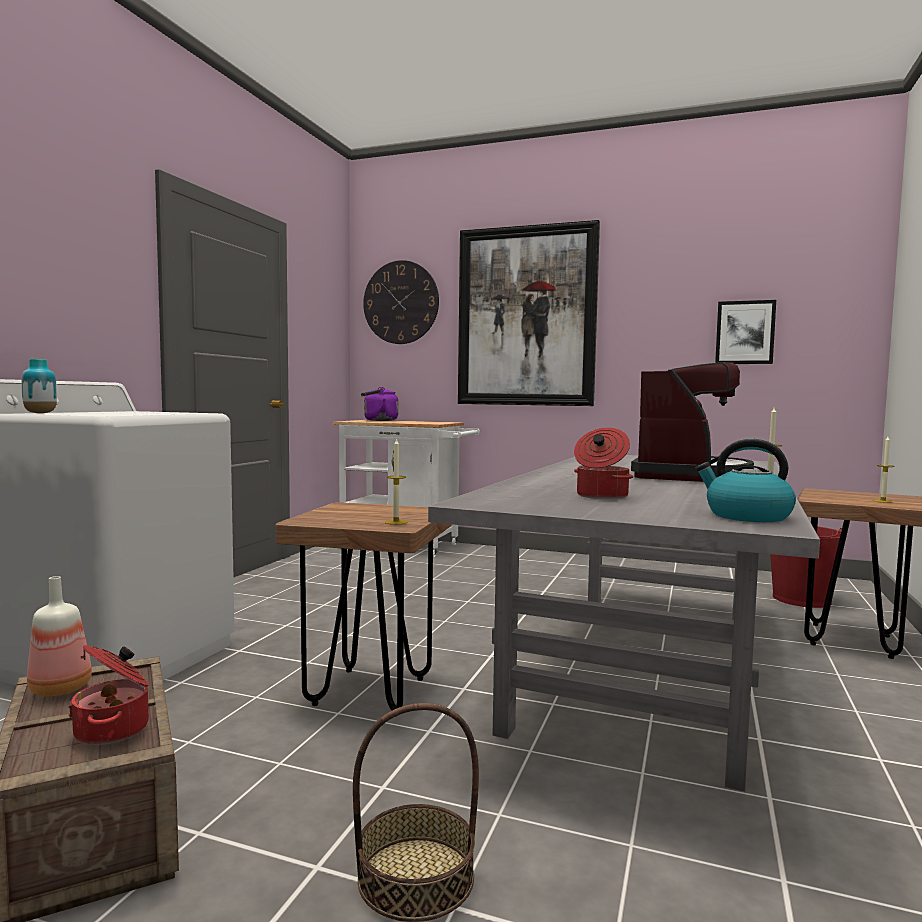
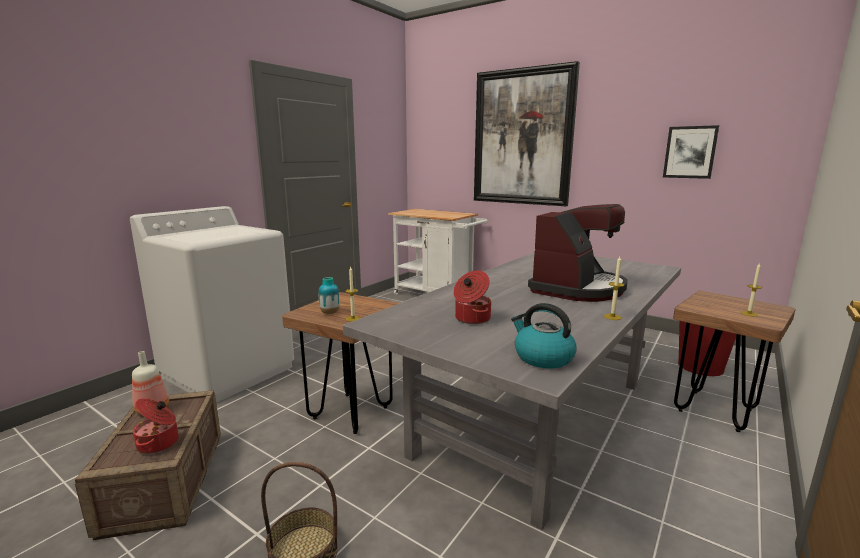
camera: 15 degrees right, 10 degrees up
vase [21,359,57,414] -> vase moved to [319,277,339,314]
purple kettle [361,387,399,421] -> none
wall clock [363,260,439,344] -> none

